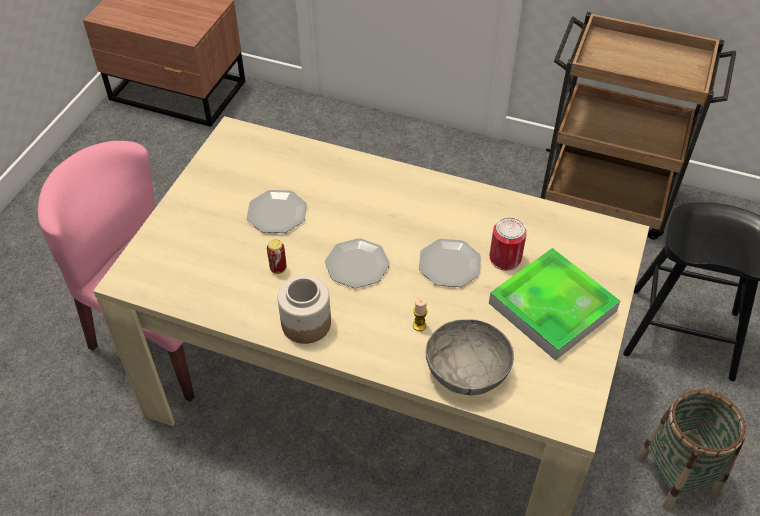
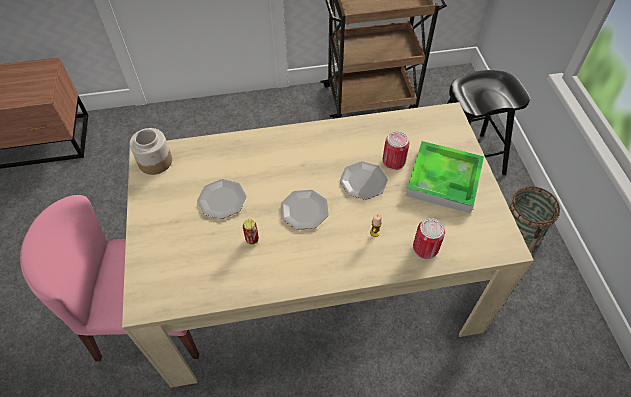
camera: 30 degrees left, 5 degrees up
jar [278,275,331,344] -> jar moved to [129,128,172,175]
grey bowl [425,319,514,395] -> can [413,218,445,259]

